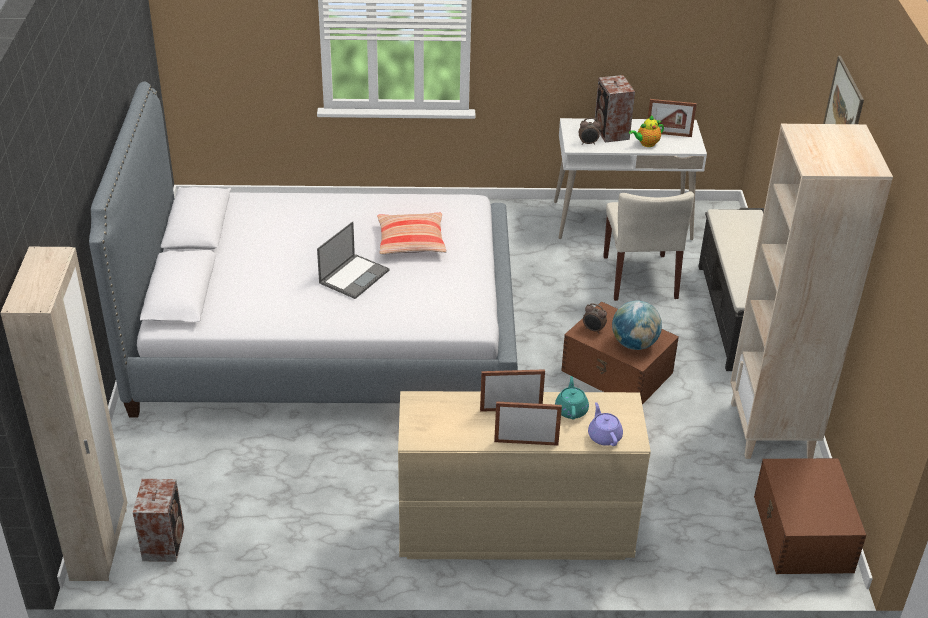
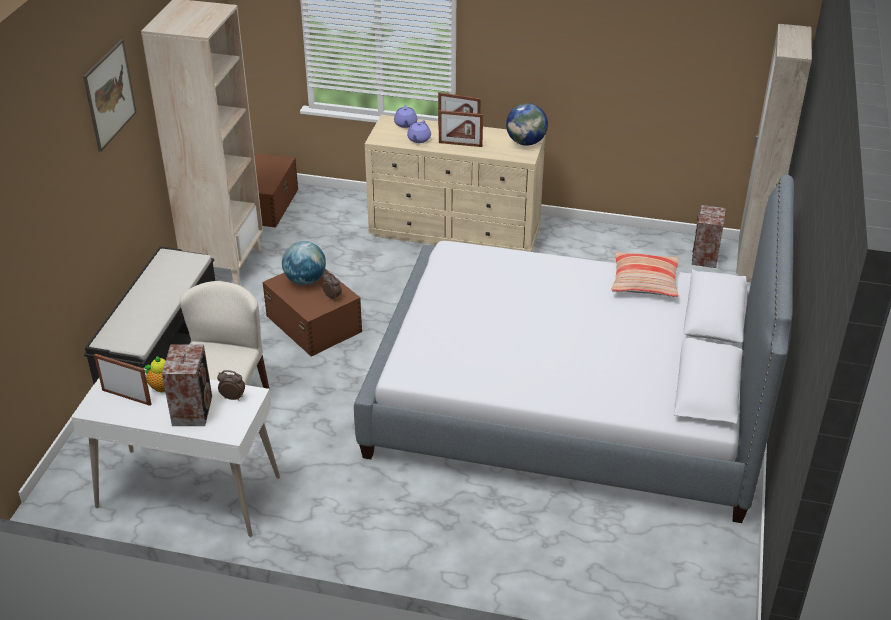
camera: 165 degrees left, 0 degrees up
laptop [317,221,389,299] -> none
pillow [377,212,447,254] -> pillow moved to [611,251,679,297]
turquoise teapot [555,376,589,420] -> purple teapot [407,120,431,143]
none -> globe [506,103,548,145]

